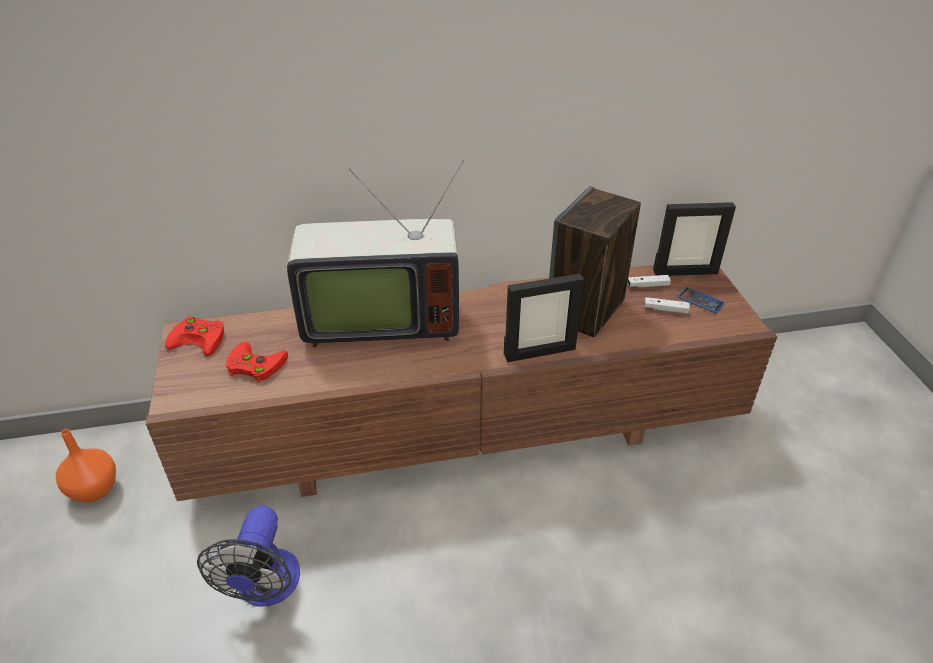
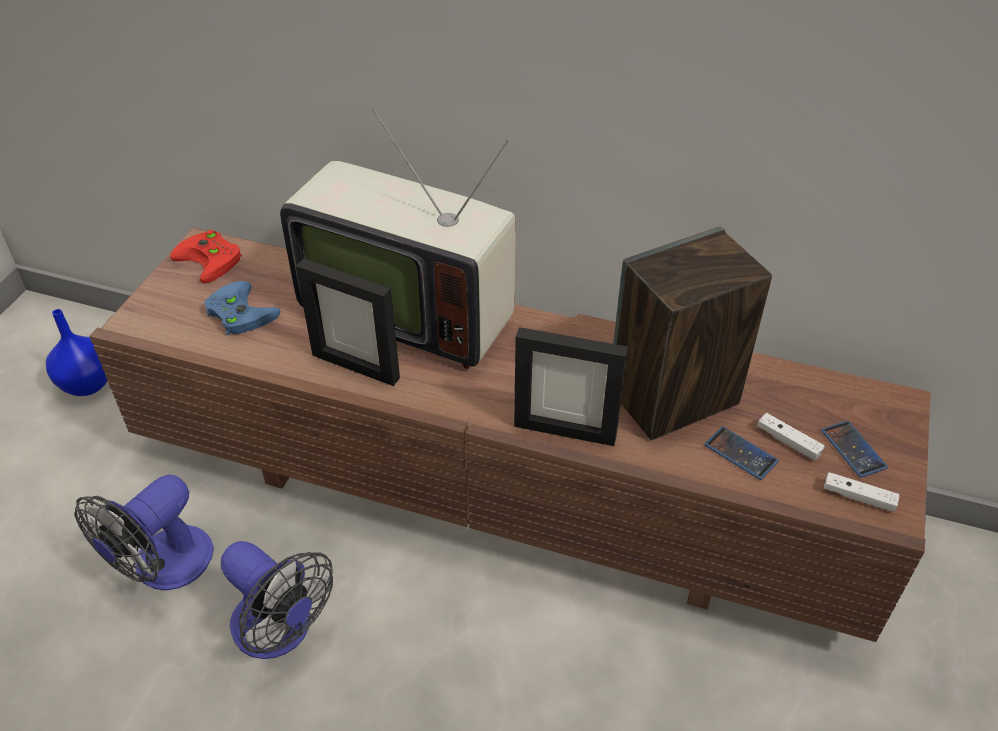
camera: 30 degrees right, 5 degrees up
orange vase [56,429,116,503] -> blue vase [46,309,107,396]
red game controller [226,342,288,383] -> blue game controller [204,281,280,335]
white game controller [628,275,671,288] -> white game controller moved to [824,472,900,512]
picture frame [653,202,736,276] -> picture frame moved to [296,258,400,386]
none -> fan [221,541,333,659]
none -> phone [705,427,779,480]

